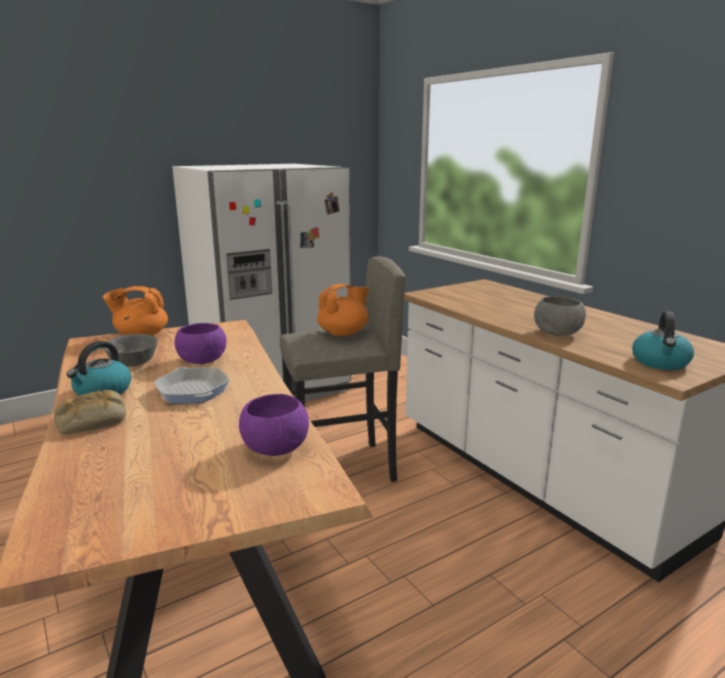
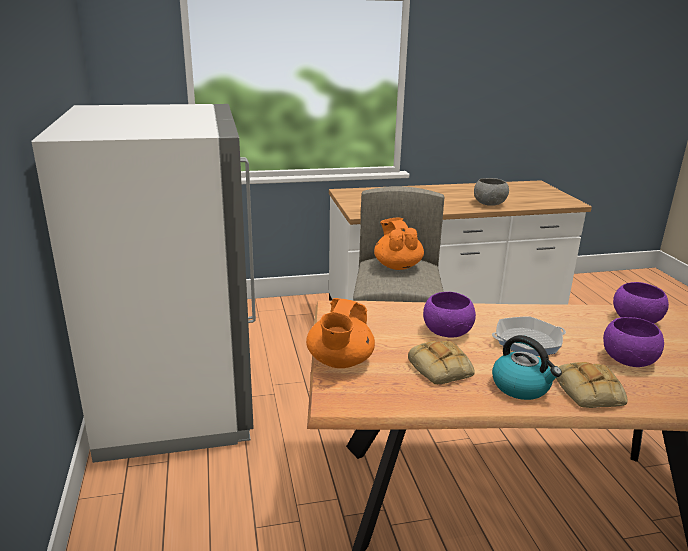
camera: 70 degrees left, 5 degrees up
grey bowl [104,334,158,367] -> bread [408,341,475,385]
kettle [632,311,694,370] -> none
none -> purple bowl [603,317,664,367]

